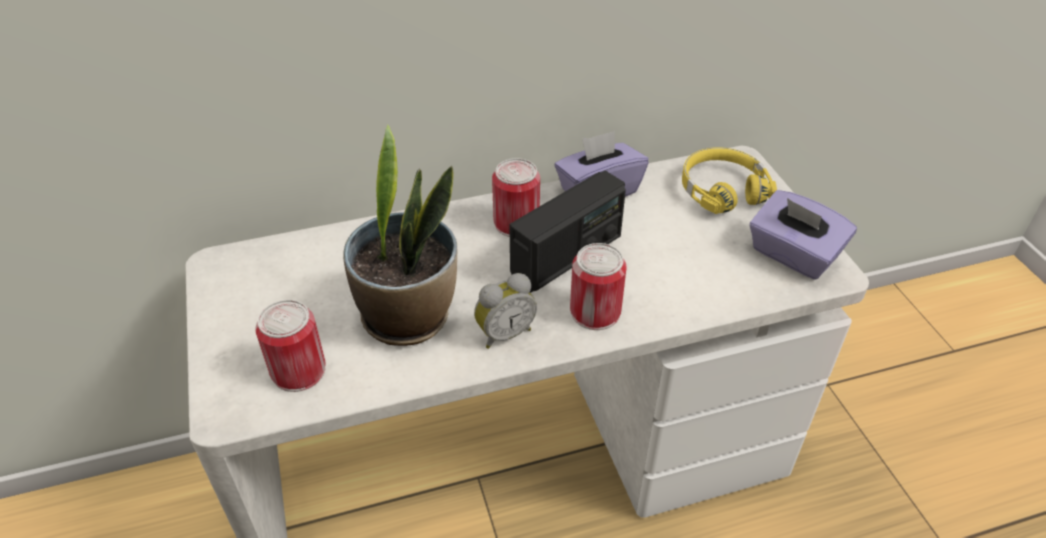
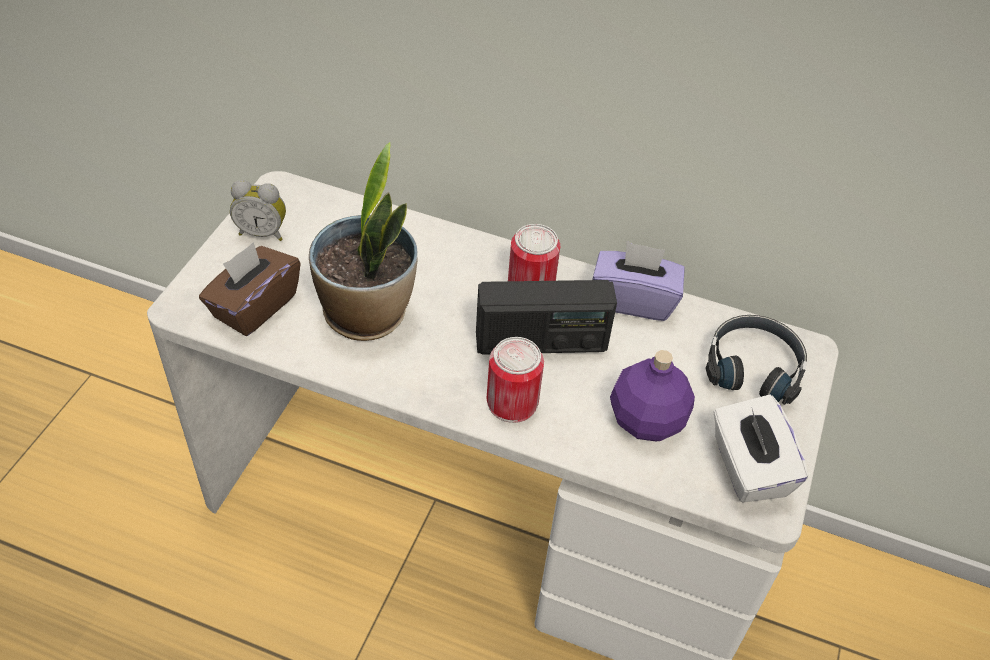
camera: 35 degrees right, 5 degrees up
can [255,300,325,392] -> brown tissue box [199,242,301,336]
alarm clock [474,273,537,349] -> alarm clock moved to [230,180,286,241]
yellow headphones [682,147,777,214] -> black headphones [706,315,807,405]
purple tissue box [749,190,857,280] -> white tissue box [713,395,808,503]
none -> purple bottle [610,350,695,441]

